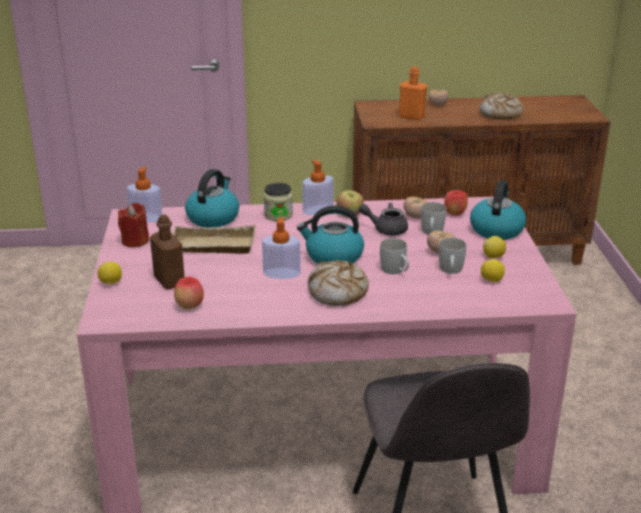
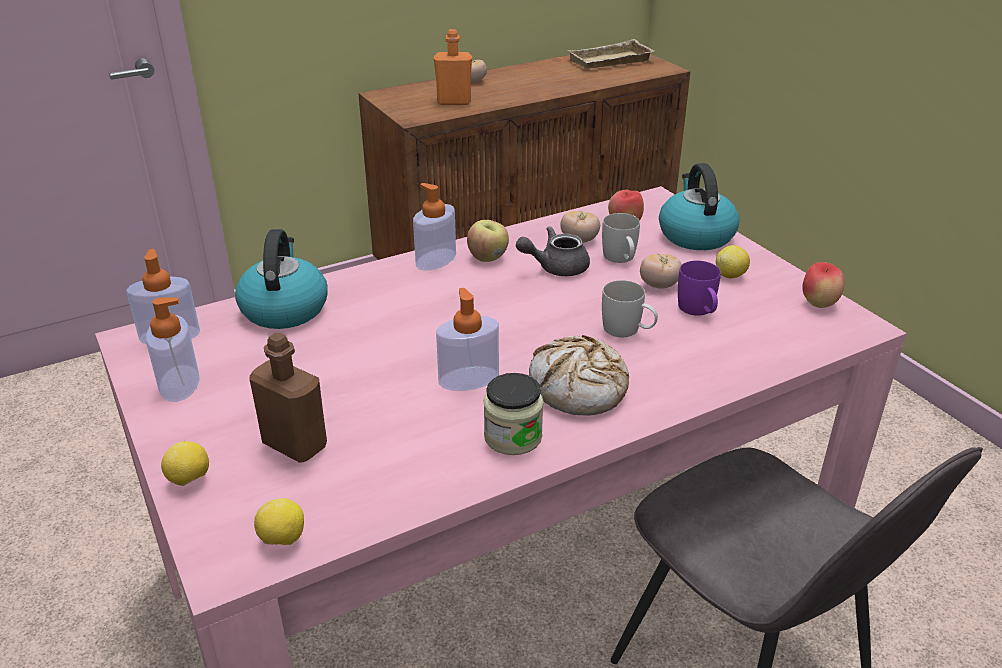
camera: 25 degrees left, 5 degrees up
red candle [118,203,149,247] -> soap dispenser [146,297,199,402]
beige tray [173,225,256,254] -> beige tray moved to [567,39,654,68]
apple [174,277,204,309] -> apple moved to [802,262,844,308]
jar [264,183,293,221] -> jar moved to [484,373,543,455]
kettle [297,206,364,264] -> none
white mug [439,238,466,274] -> purple mug [678,261,721,316]
bread [480,93,523,120] -> none
lemon [481,259,505,282] -> lemon moved to [254,498,304,545]

